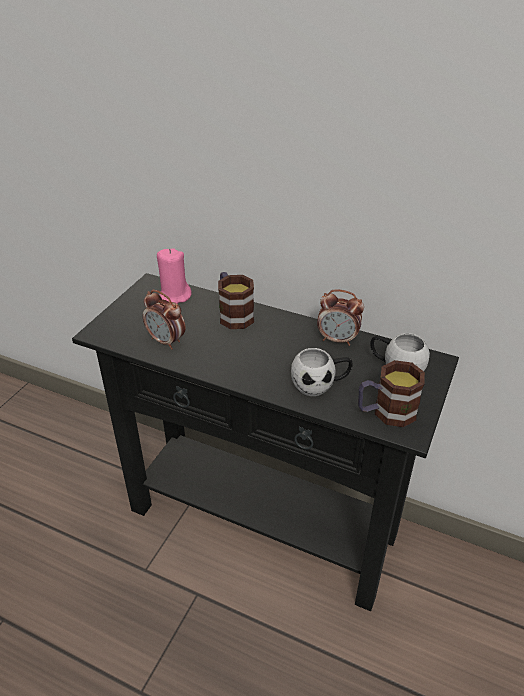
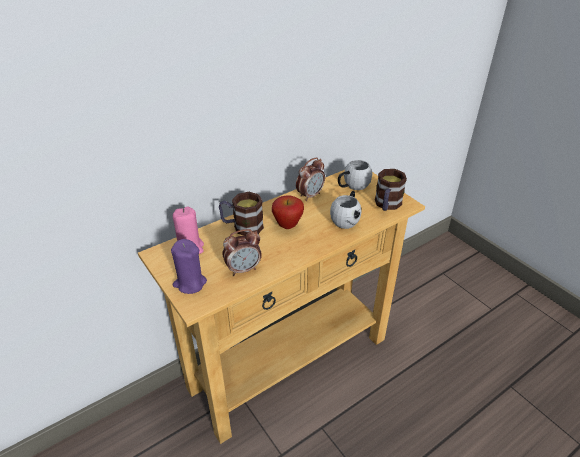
camera: 60 degrees left, 0 degrees up
black console table [72,273,459,611] -> beige console table [138,170,425,444]
none -> purple candle [171,239,207,294]
none -> apple [272,196,304,229]

